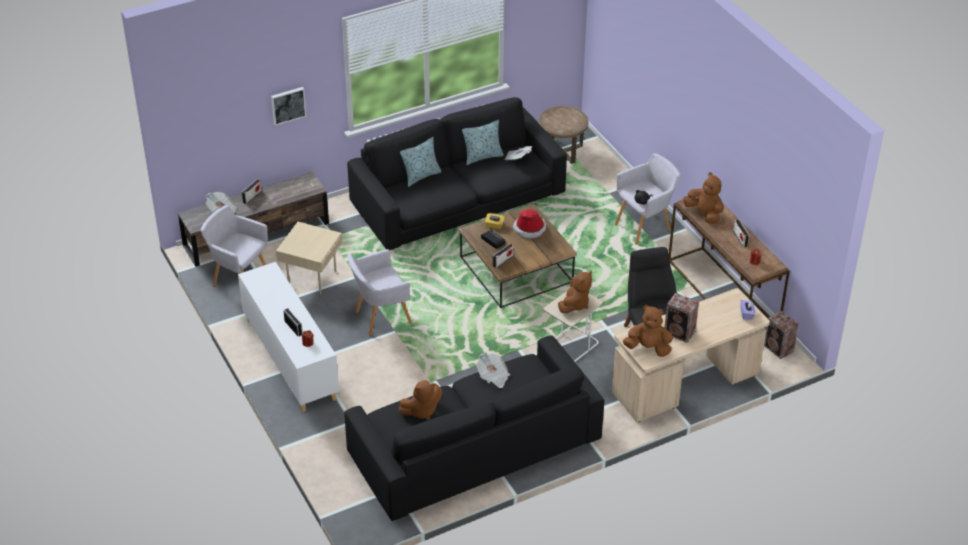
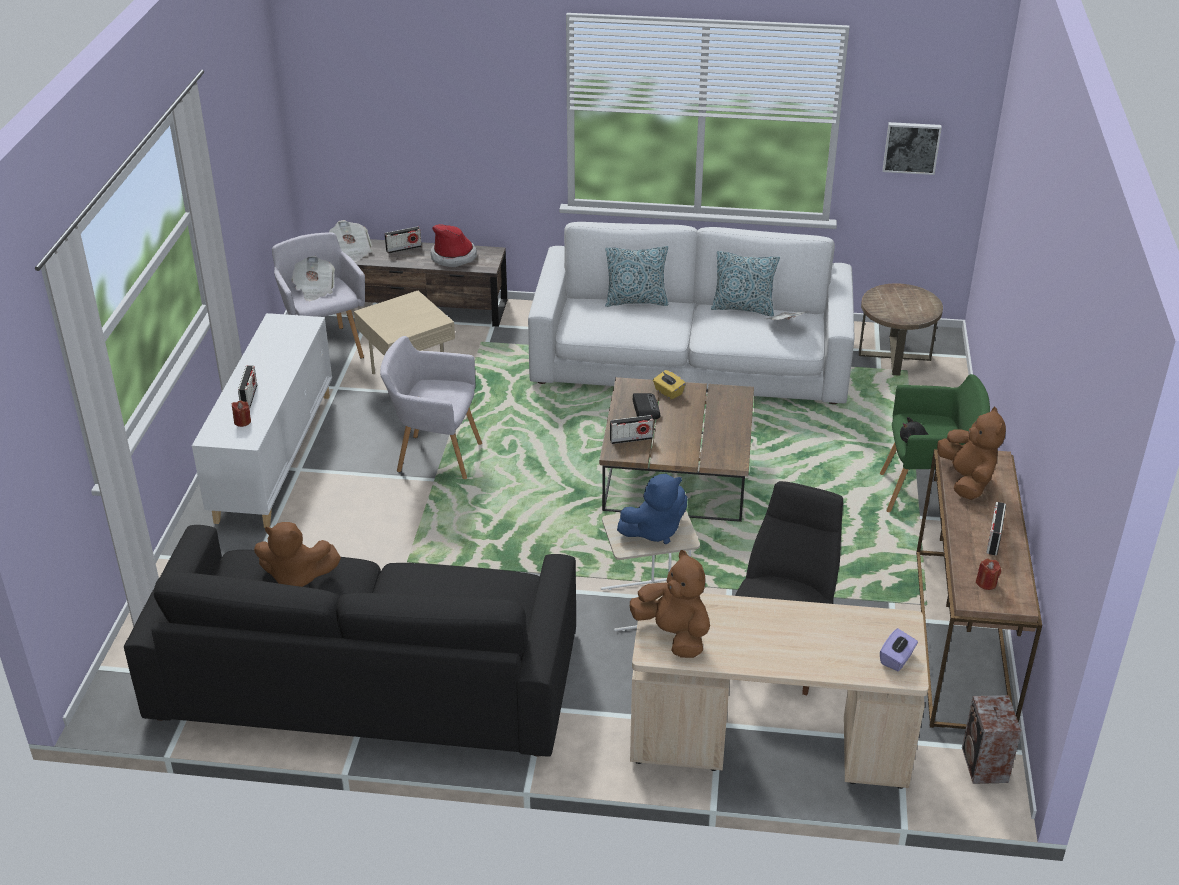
camera: 35 degrees right, 5 degrees down
picture [271,87,306,126] -> picture moved to [883,122,942,175]
black sofa [347,97,567,250] -> white sofa [528,222,854,404]
newspaper [476,353,510,388] -> newspaper moved to [291,256,335,301]
hat [513,209,546,238] -> hat moved to [430,224,477,267]
brown plush toy [558,271,592,313] -> blue plush toy [617,474,688,544]
grey armchair [615,153,681,245] -> green armchair [880,374,990,512]
speaker [665,293,699,343] -> none

